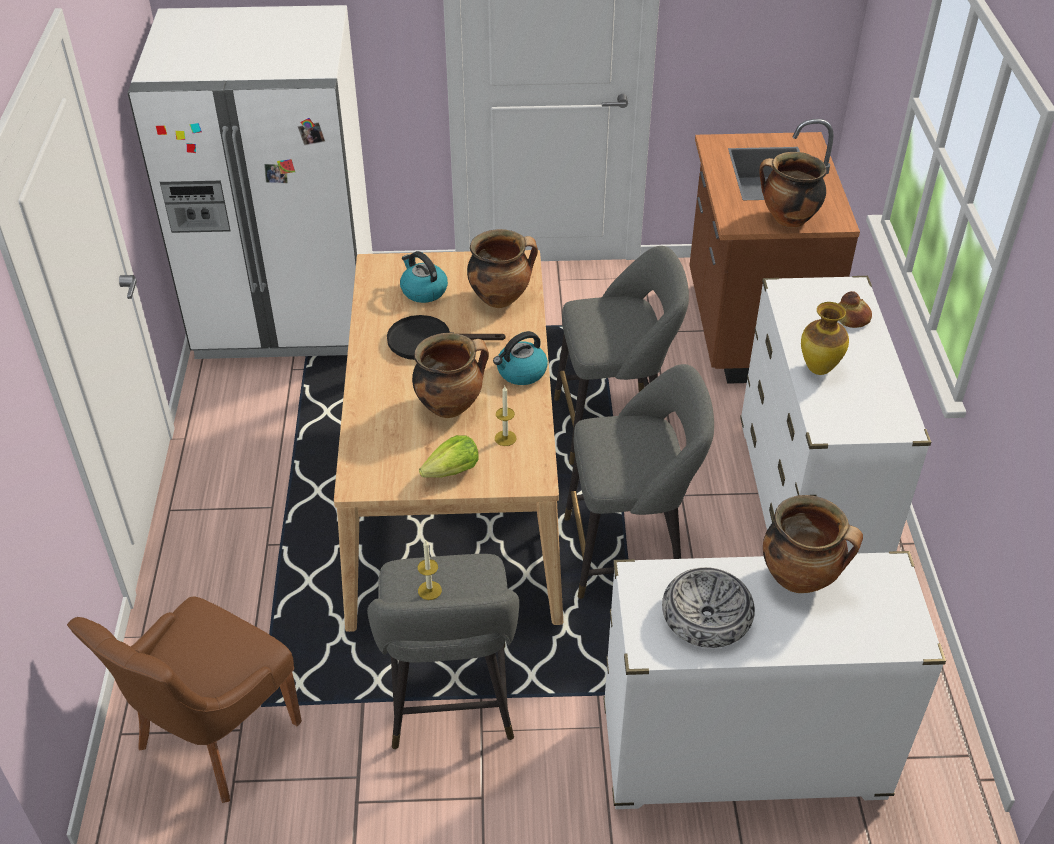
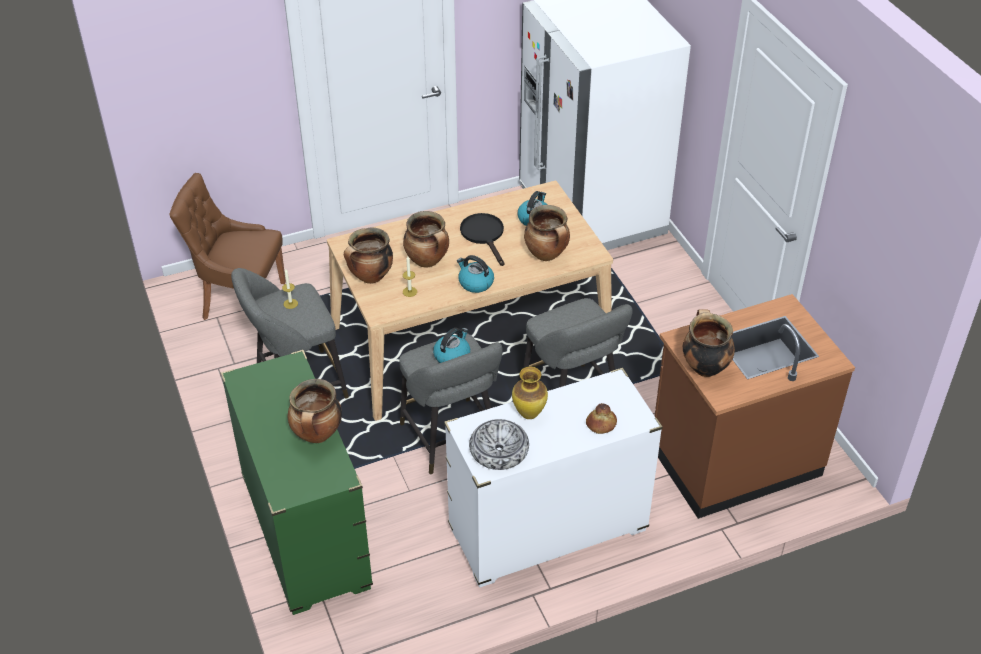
camera: 70 degrees right, 0 degrees up
lettuce [419,435,479,478] -> cooking pot [344,227,393,284]
white dresser [603,551,946,809] -> green dresser [221,350,373,615]
bowl [662,567,755,648] -> bowl moved to [469,419,529,470]
none -> kettle [433,328,470,363]

